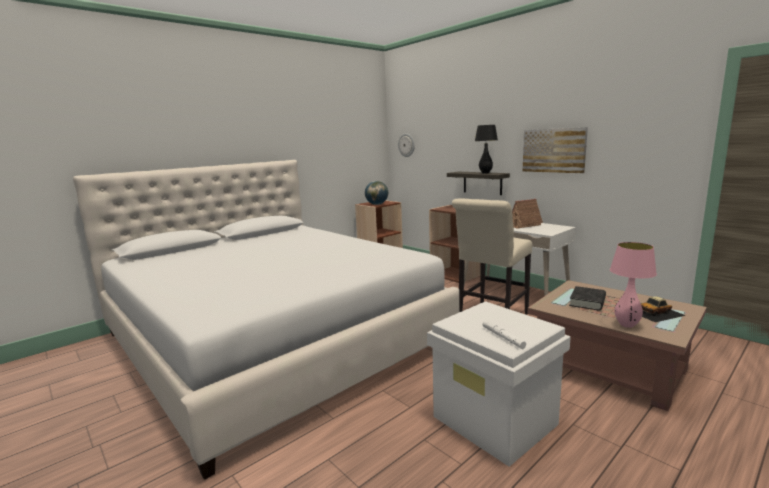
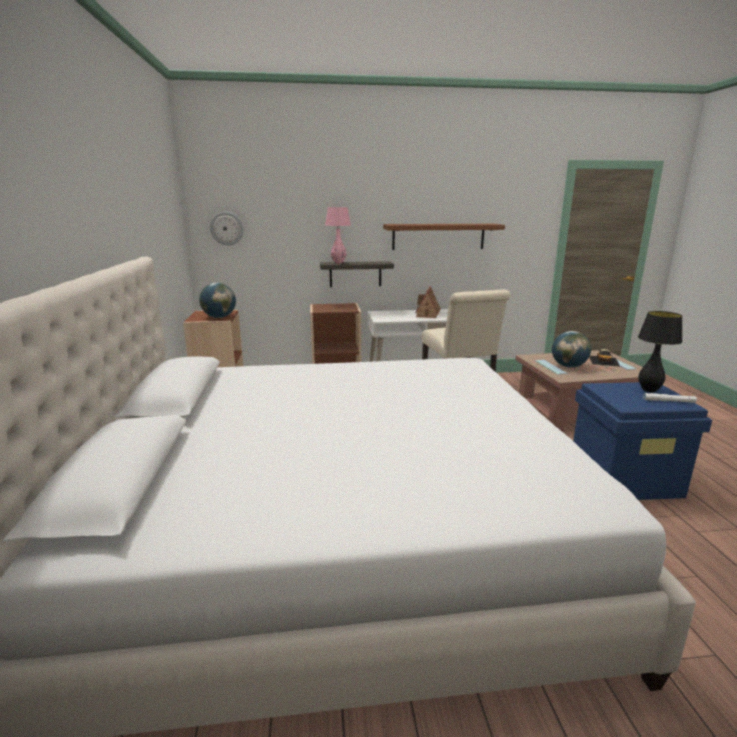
camera: 55 degrees left, 5 degrees up
white storage box [427,301,571,467] -> blue storage box [573,382,712,500]
black table lamp [475,125,498,174] -> black table lamp moved to [638,311,682,392]
picture [522,127,588,173] -> brown shelf [383,224,505,250]
black book [569,286,606,311] -> globe [552,331,591,367]
pink table lamp [610,242,657,328] -> pink table lamp moved to [325,207,351,264]

